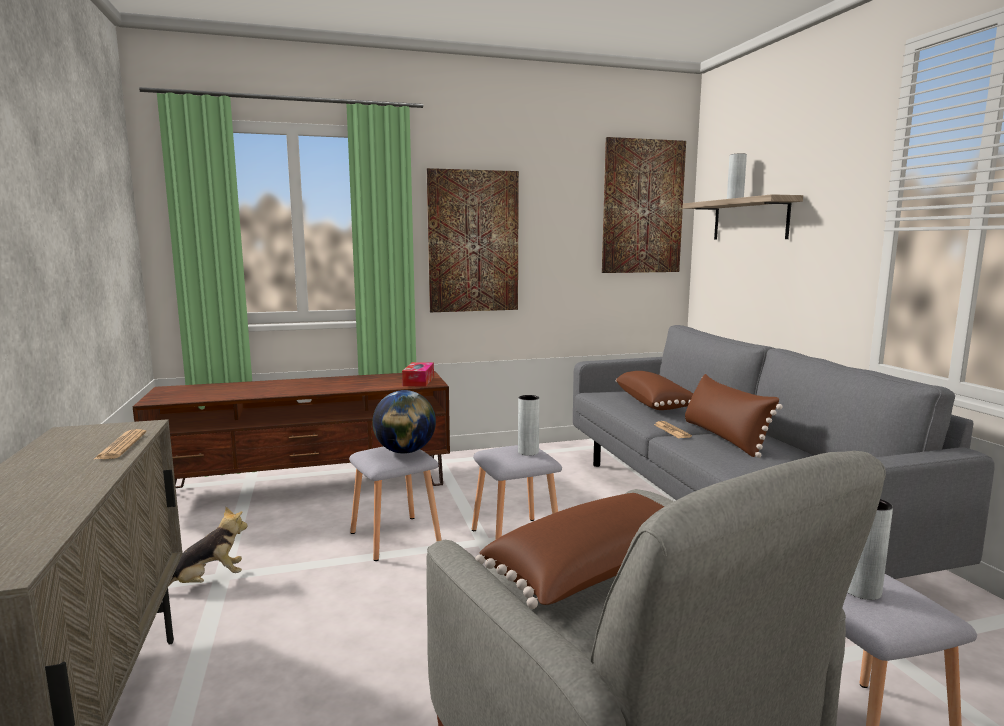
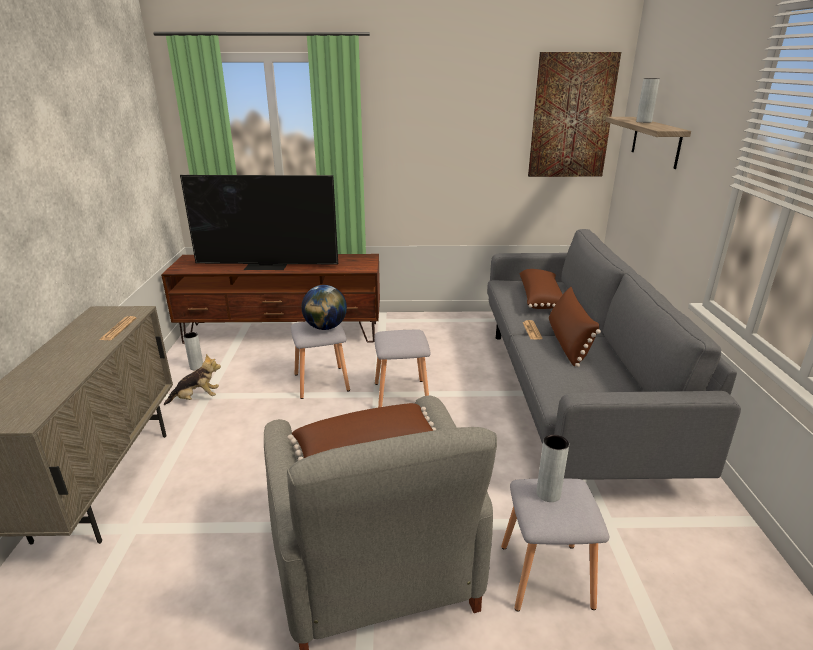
camera: 15 degrees right, 15 degrees up
tissue box [402,362,434,387] -> none
picture [427,168,519,312] -> none
grey vase [518,395,540,456] -> grey vase moved to [183,332,203,370]
none -> television [180,175,338,270]

